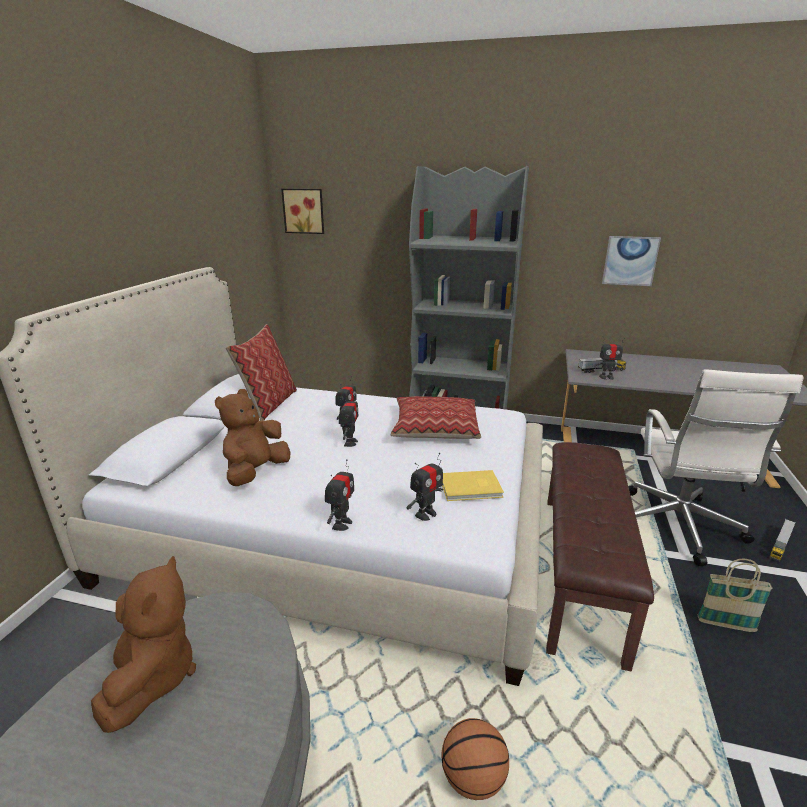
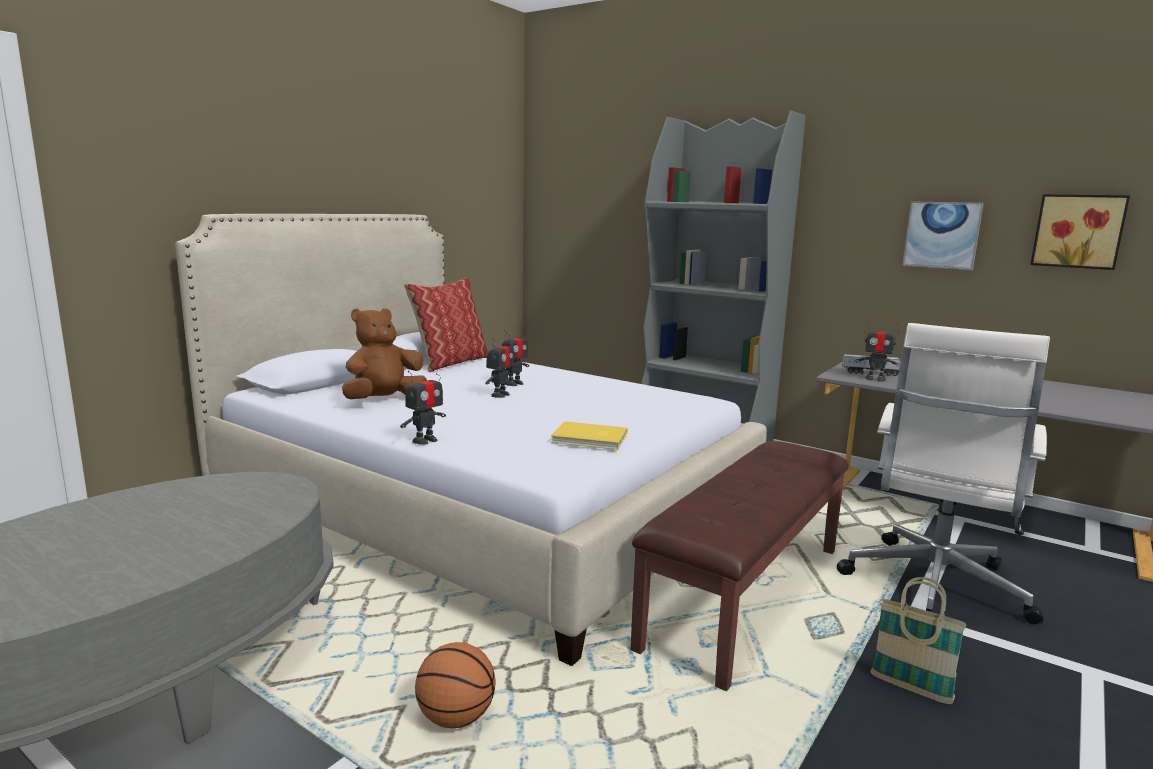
camera: 20 degrees right, 10 degrees down
brown plush toy [91,556,196,733] -> none
picture [281,189,324,234] -> picture moved to [1030,194,1130,270]
pillow [391,396,481,439] -> none
toy robot [407,453,443,521] -> none
toy truck [769,519,796,562] -> none

